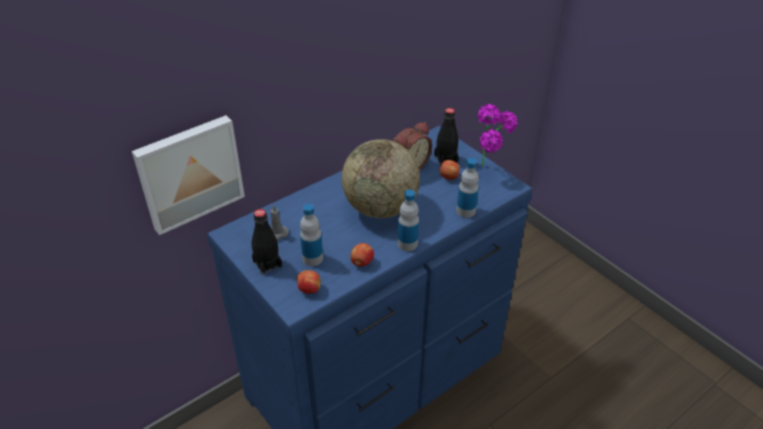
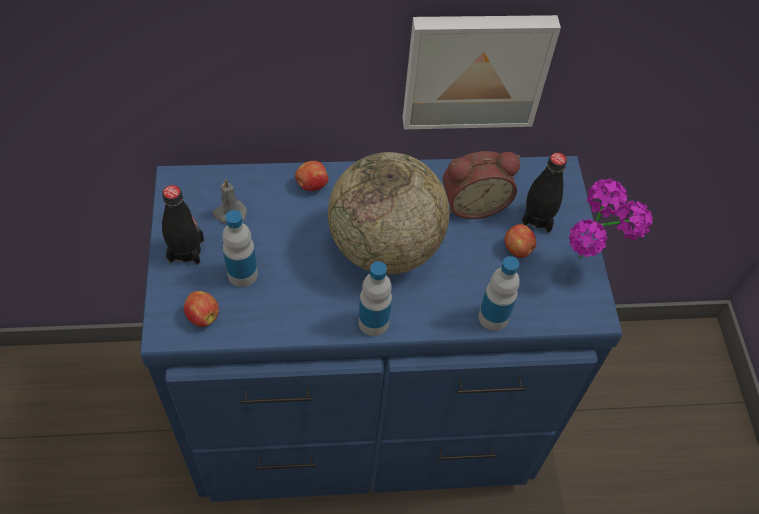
camera: 30 degrees right, 15 degrees up
picture [132,115,245,235] -> picture moved to [403,15,561,129]
apple [350,243,374,267] -> apple moved to [295,161,329,191]

